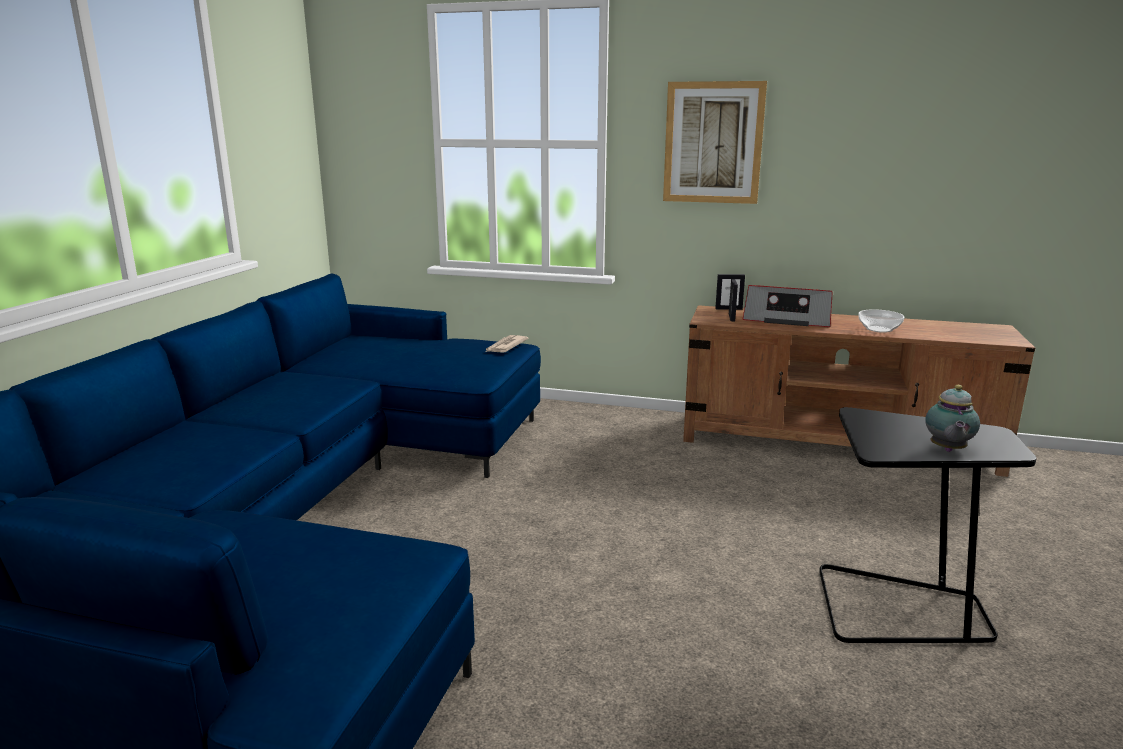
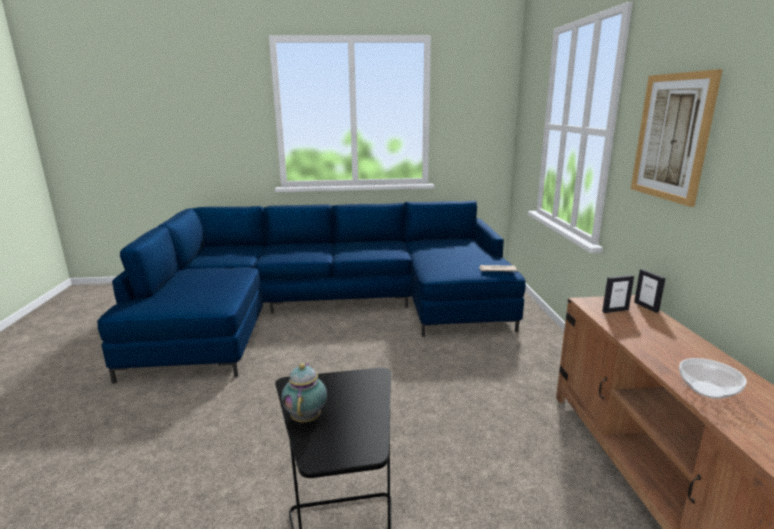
camera: 70 degrees right, 0 degrees up
radio [743,285,832,327] -> none
teapot [925,385,980,452] -> teapot turned 90 degrees clockwise [281,363,327,423]

